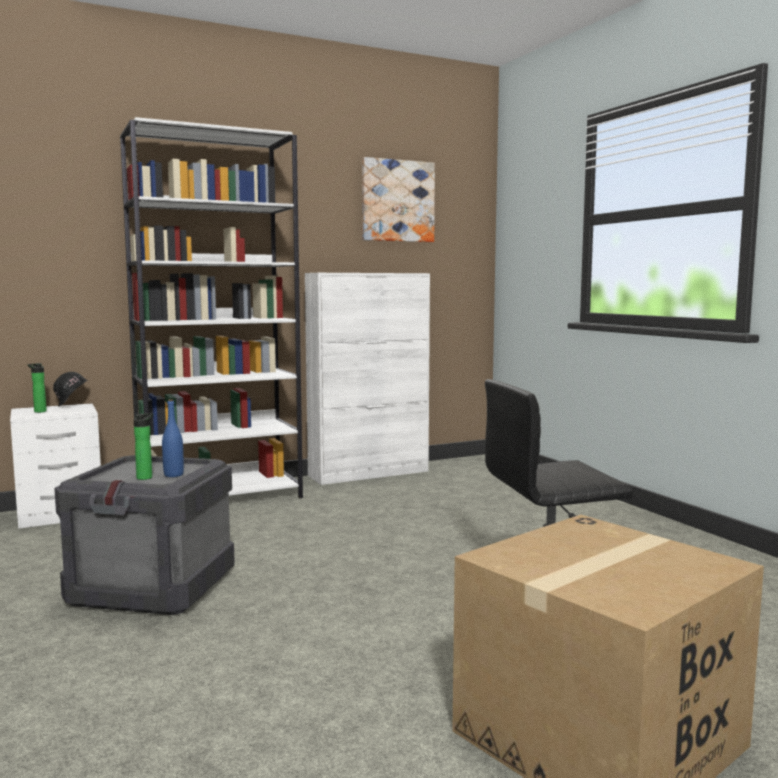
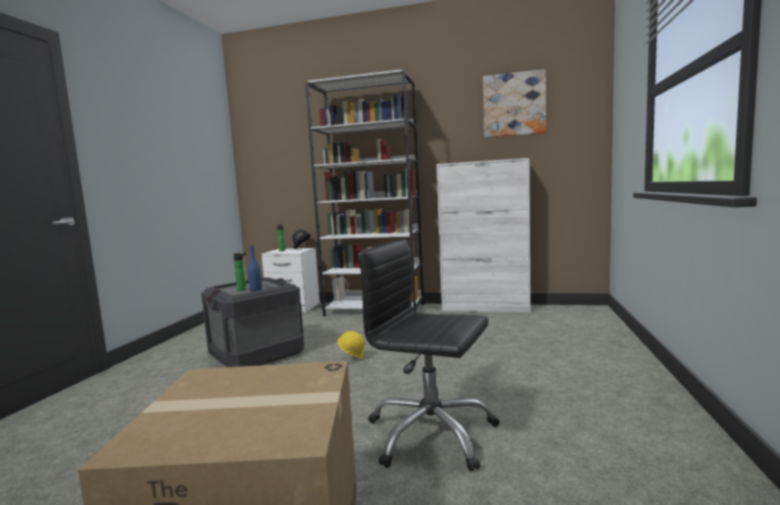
camera: 40 degrees right, 0 degrees up
none -> yellow hard hat [337,331,365,360]

